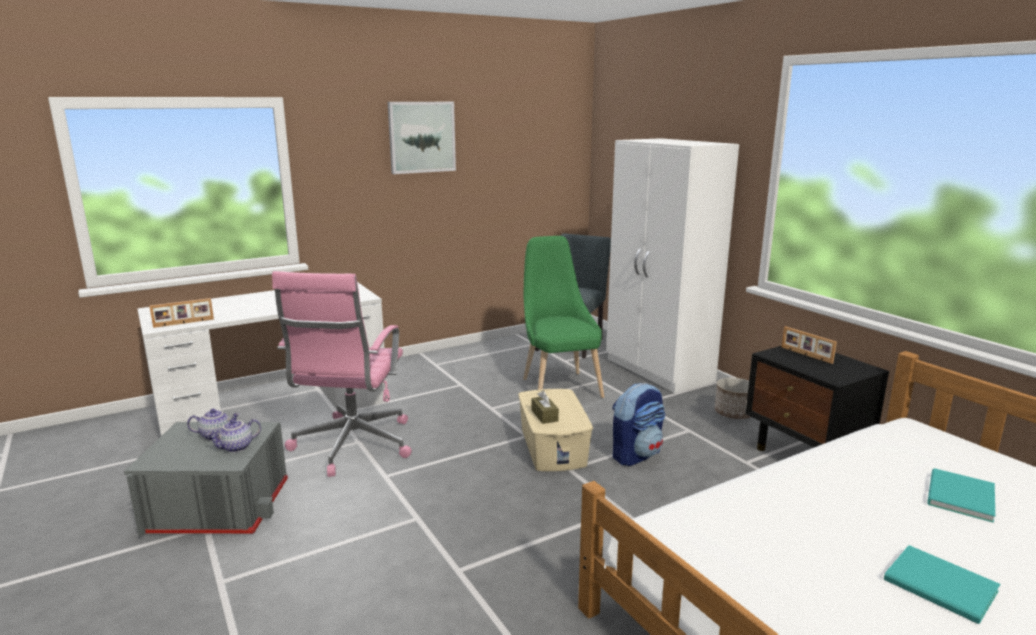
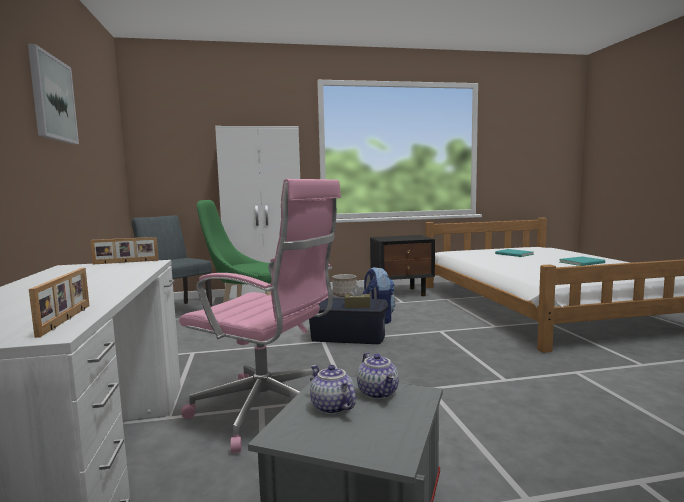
camera: 70 degrees left, 10 degrees down
teapot [187,409,240,441] -> teapot turned 45 degrees counterclockwise [310,365,356,414]
beige storage box [518,389,593,471] -> blue storage box [309,298,389,344]
picture frame [782,326,837,364] -> picture frame moved to [90,237,158,264]

